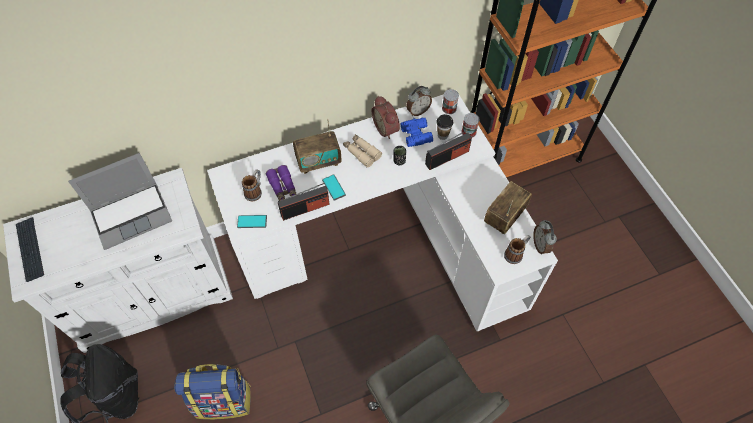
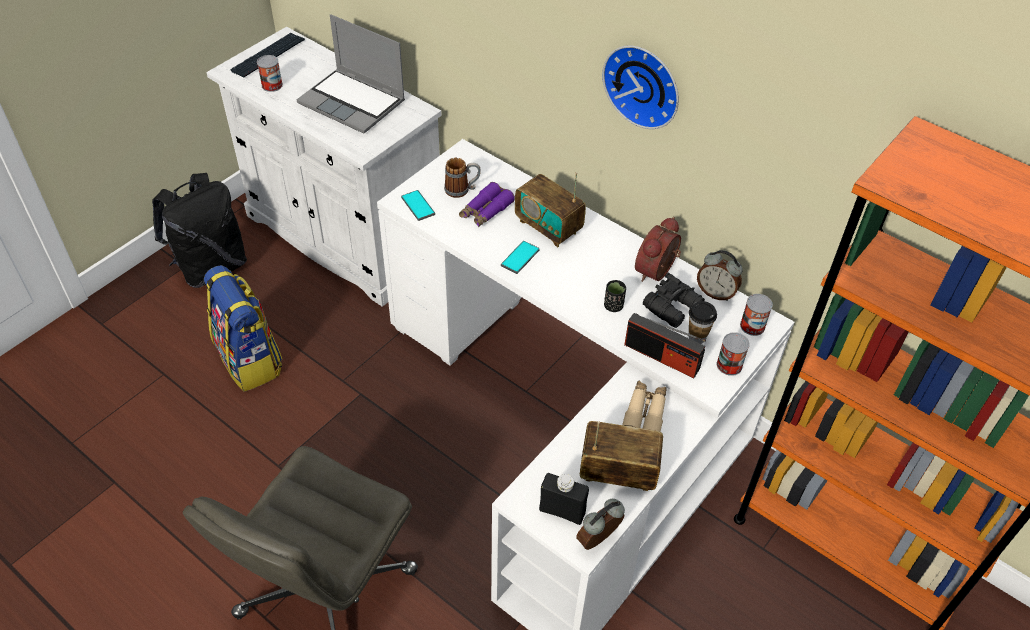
camera: 60 degrees right, 10 degrees down
radio [278,183,330,221] -> none
beige binoculars [343,134,382,168] -> beige binoculars moved to [622,381,667,432]
blue binoculars [401,117,433,147] -> black binoculars [643,273,705,328]
mug [504,235,530,264] -> black bottle [539,473,589,525]
none -> can [257,55,283,92]
none -> wall clock [602,45,679,129]

